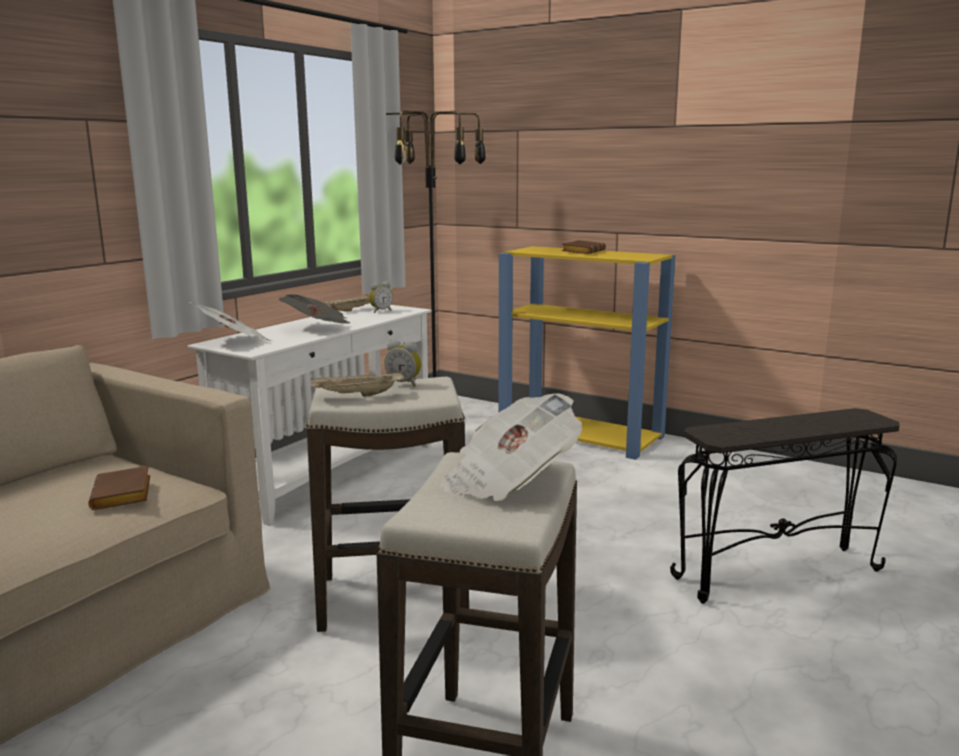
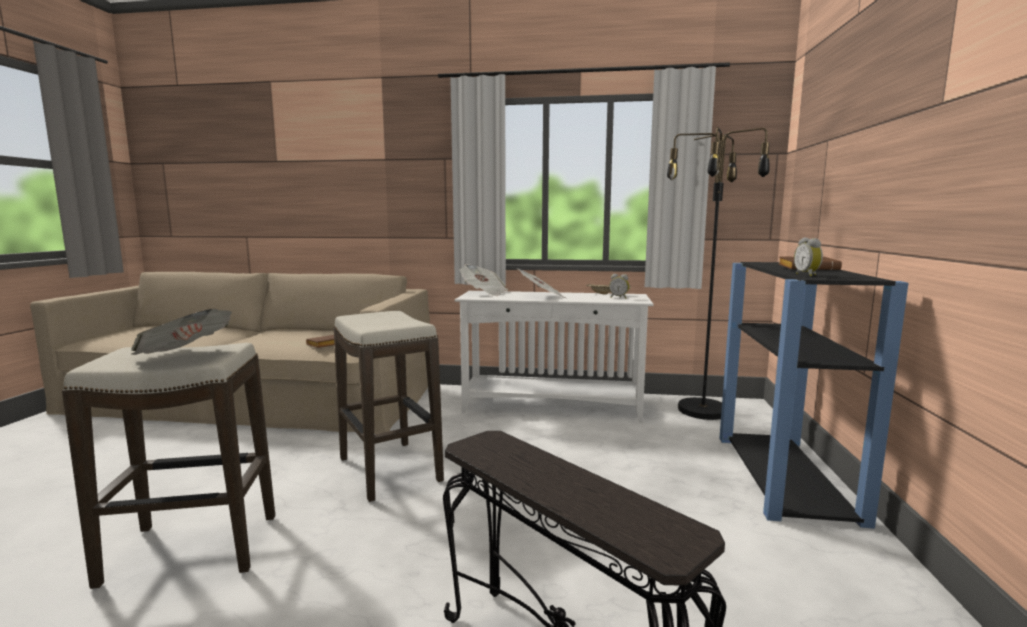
camera: 65 degrees right, 5 degrees down
beige tray [311,371,404,397] -> none
alarm clock [384,340,421,387] -> alarm clock moved to [794,238,823,277]
yellow bookcase [499,246,675,460] -> black bookcase [719,262,908,529]

